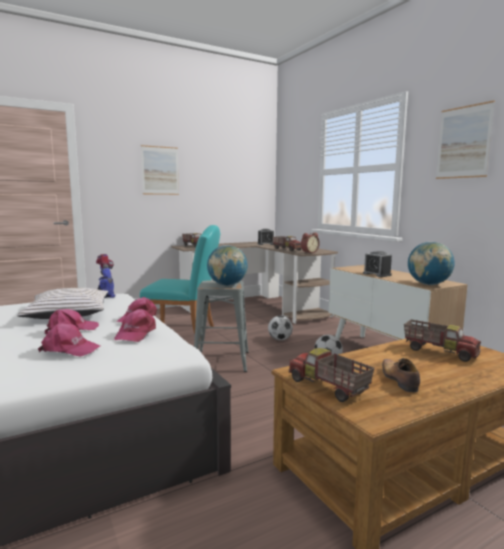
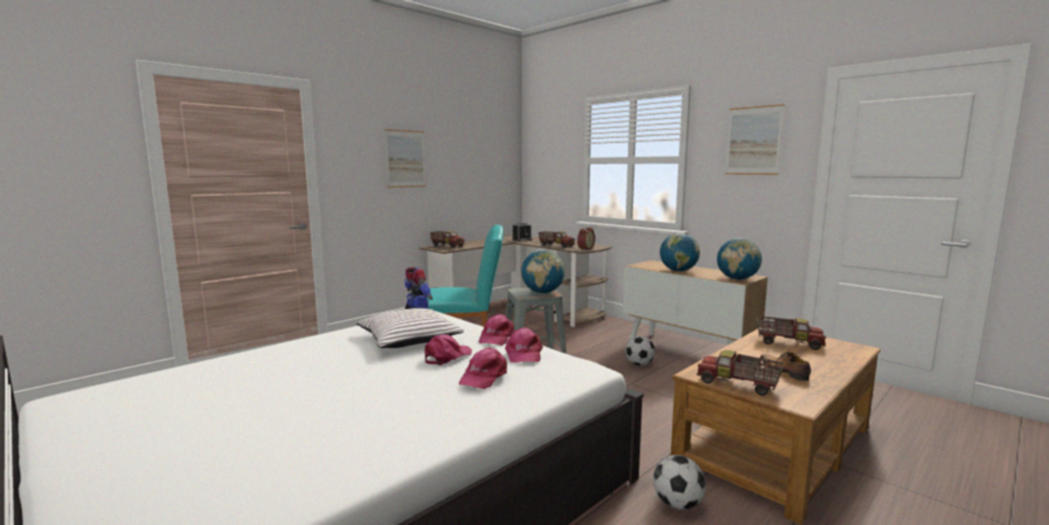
camera: 15 degrees left, 0 degrees up
pink cap [38,323,100,357] -> pink cap turned 120 degrees clockwise [459,347,507,389]
football [268,316,293,340] -> football moved to [653,455,706,510]
alarm clock [363,251,392,277] -> globe [660,233,700,272]

